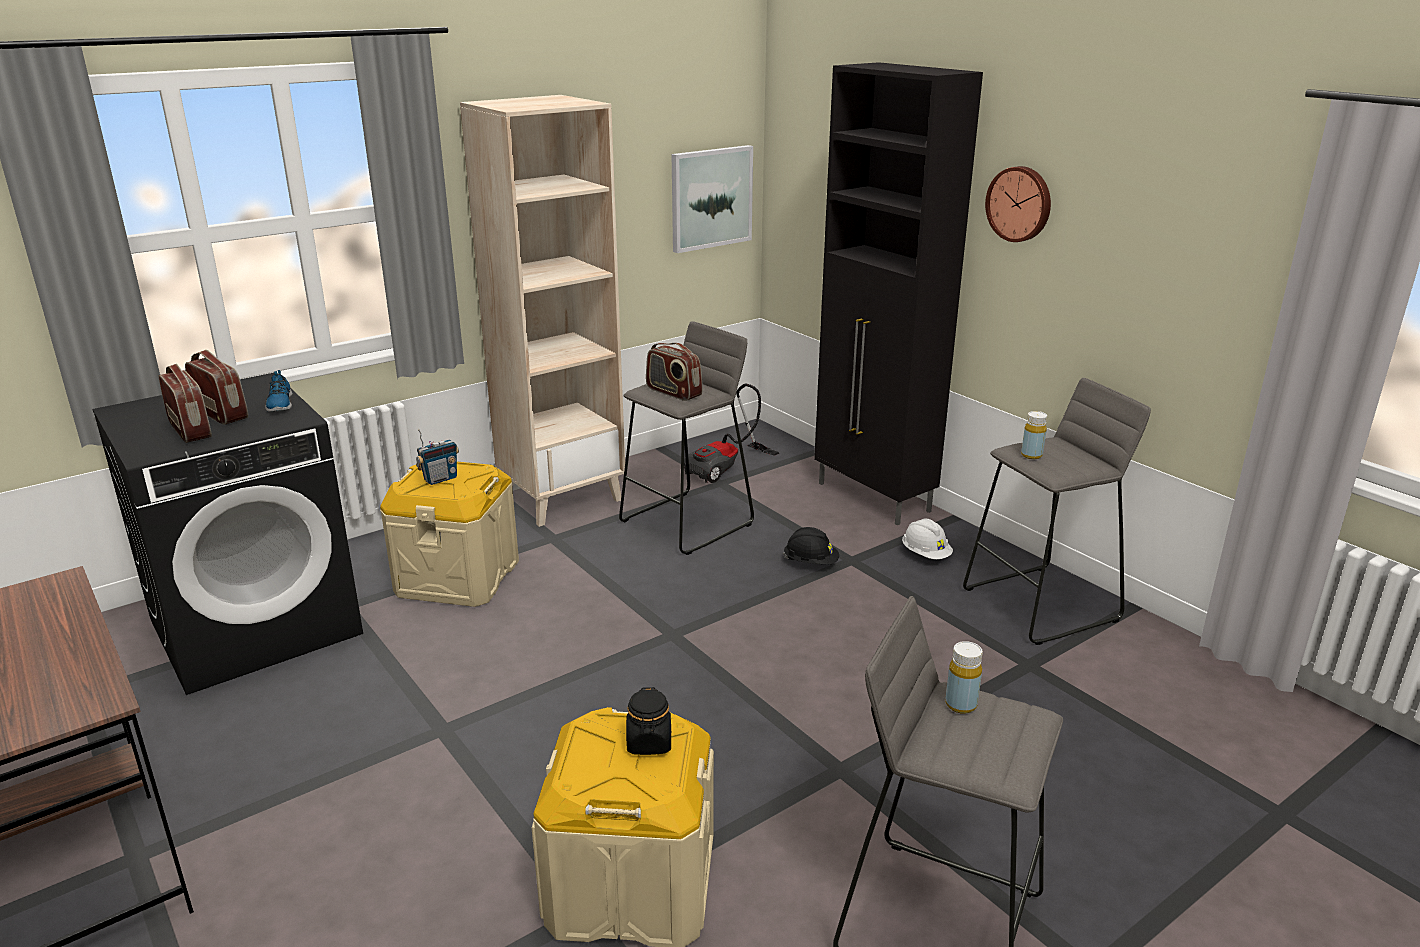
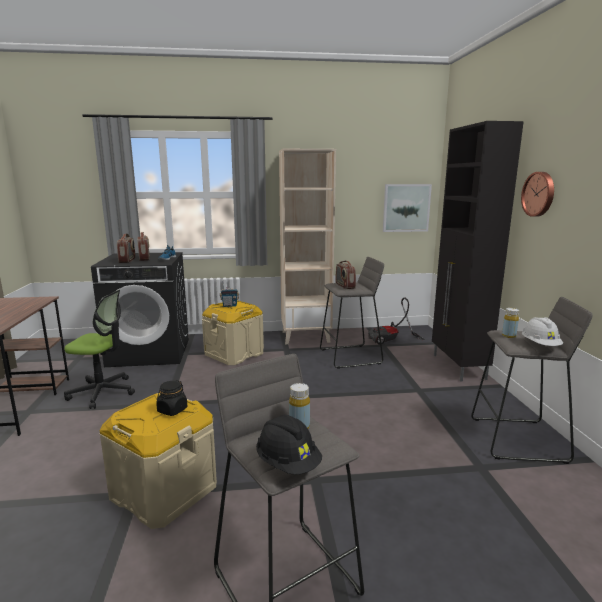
camera: 30 degrees right, 10 degrees down
black hard hat [783,527,839,565] -> black hard hat moved to [256,415,322,475]
white hard hat [902,518,953,559] -> white hard hat moved to [522,317,563,346]
none -> office chair [64,290,135,409]

